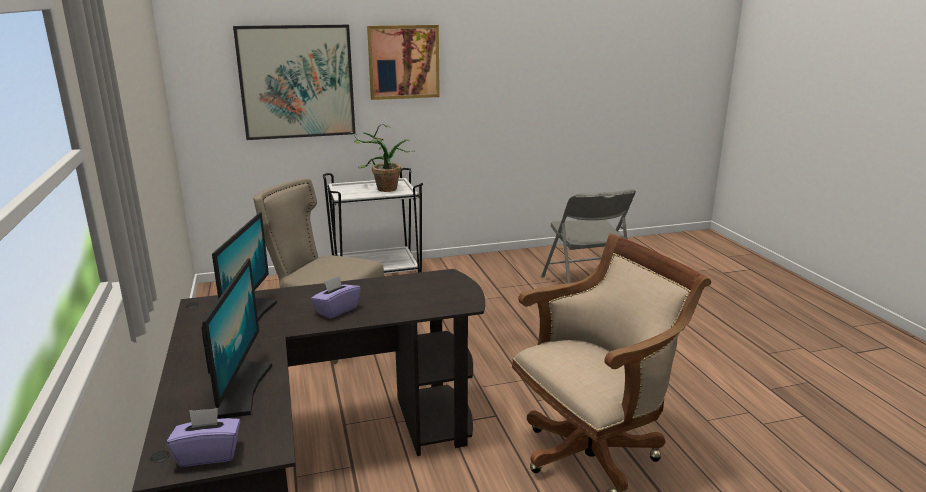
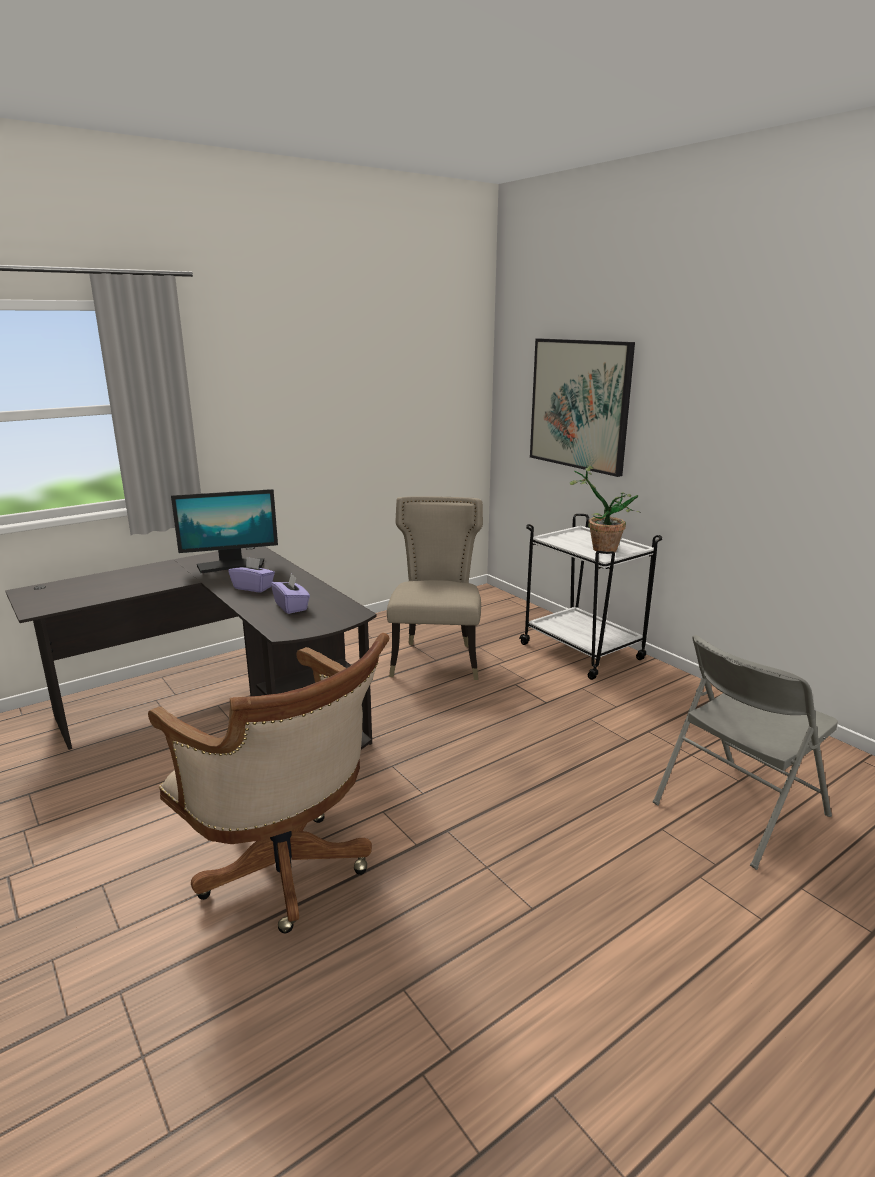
camera: 70 degrees right, 0 degrees up
purple tissue box [167,408,240,467] -> purple tissue box moved to [271,573,310,614]
monitor [201,258,272,419] -> none
picture [367,25,440,100] -> none

